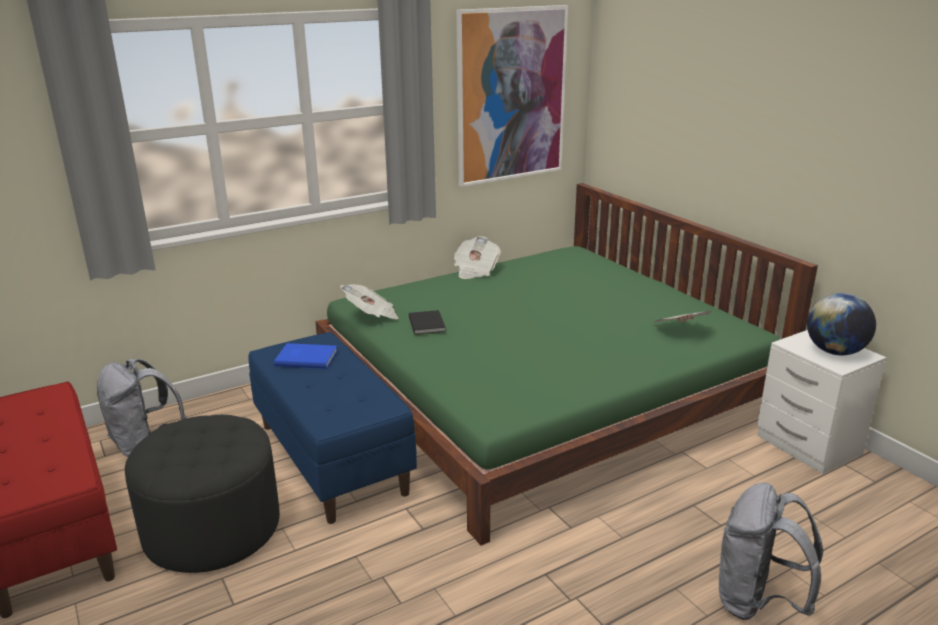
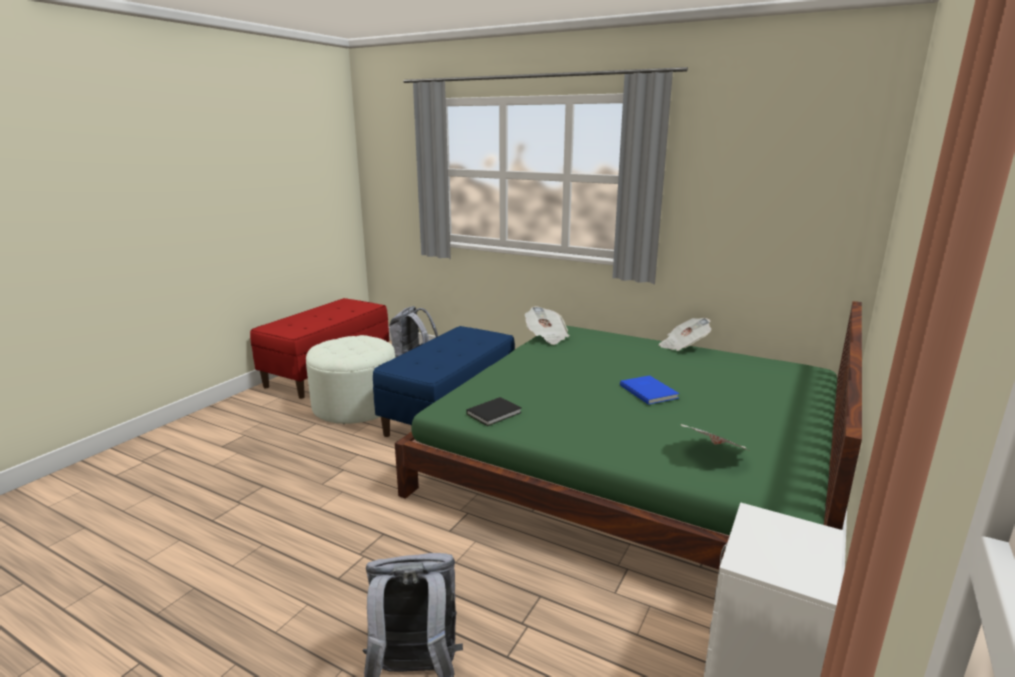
camera: 60 degrees right, 5 degrees down
black ottoman [125,415,280,573] -> white ottoman [306,335,396,424]
blue book [274,343,338,369] -> blue book moved to [620,375,680,405]
black book [409,310,446,335] -> black book moved to [467,397,522,426]
picture [456,5,568,187] -> none
globe [807,293,876,355] -> none

